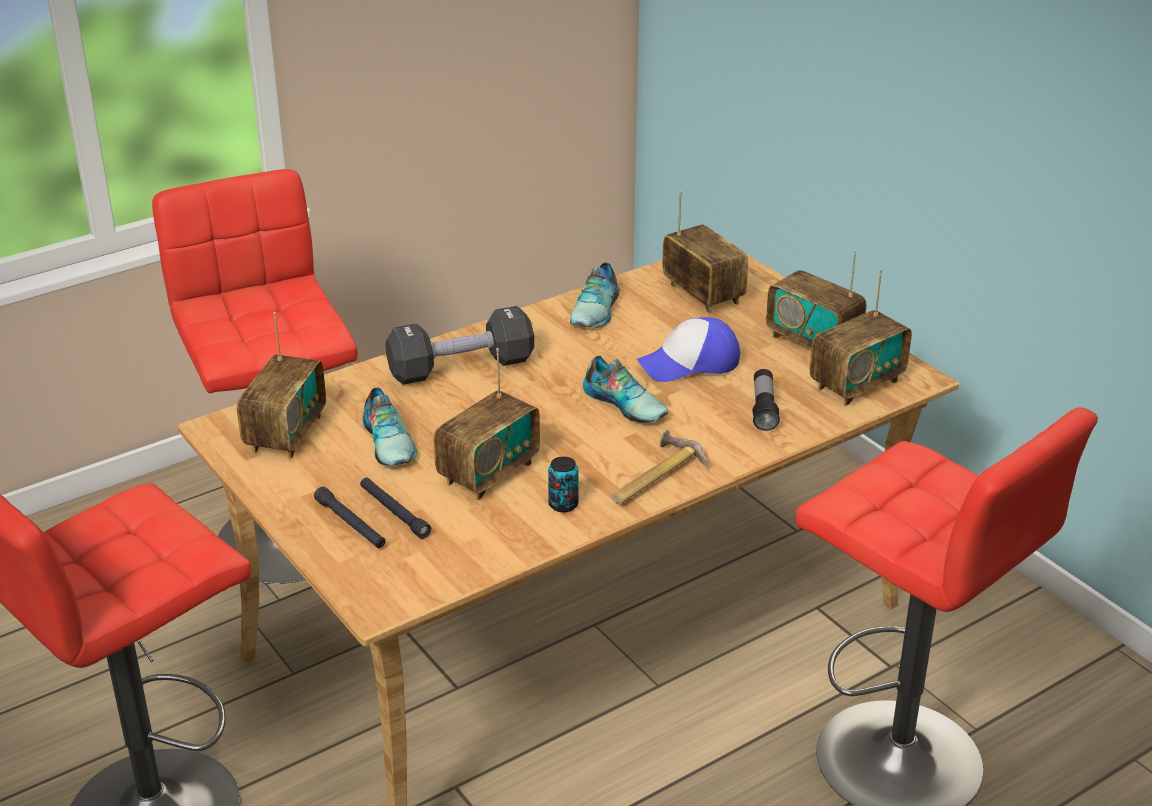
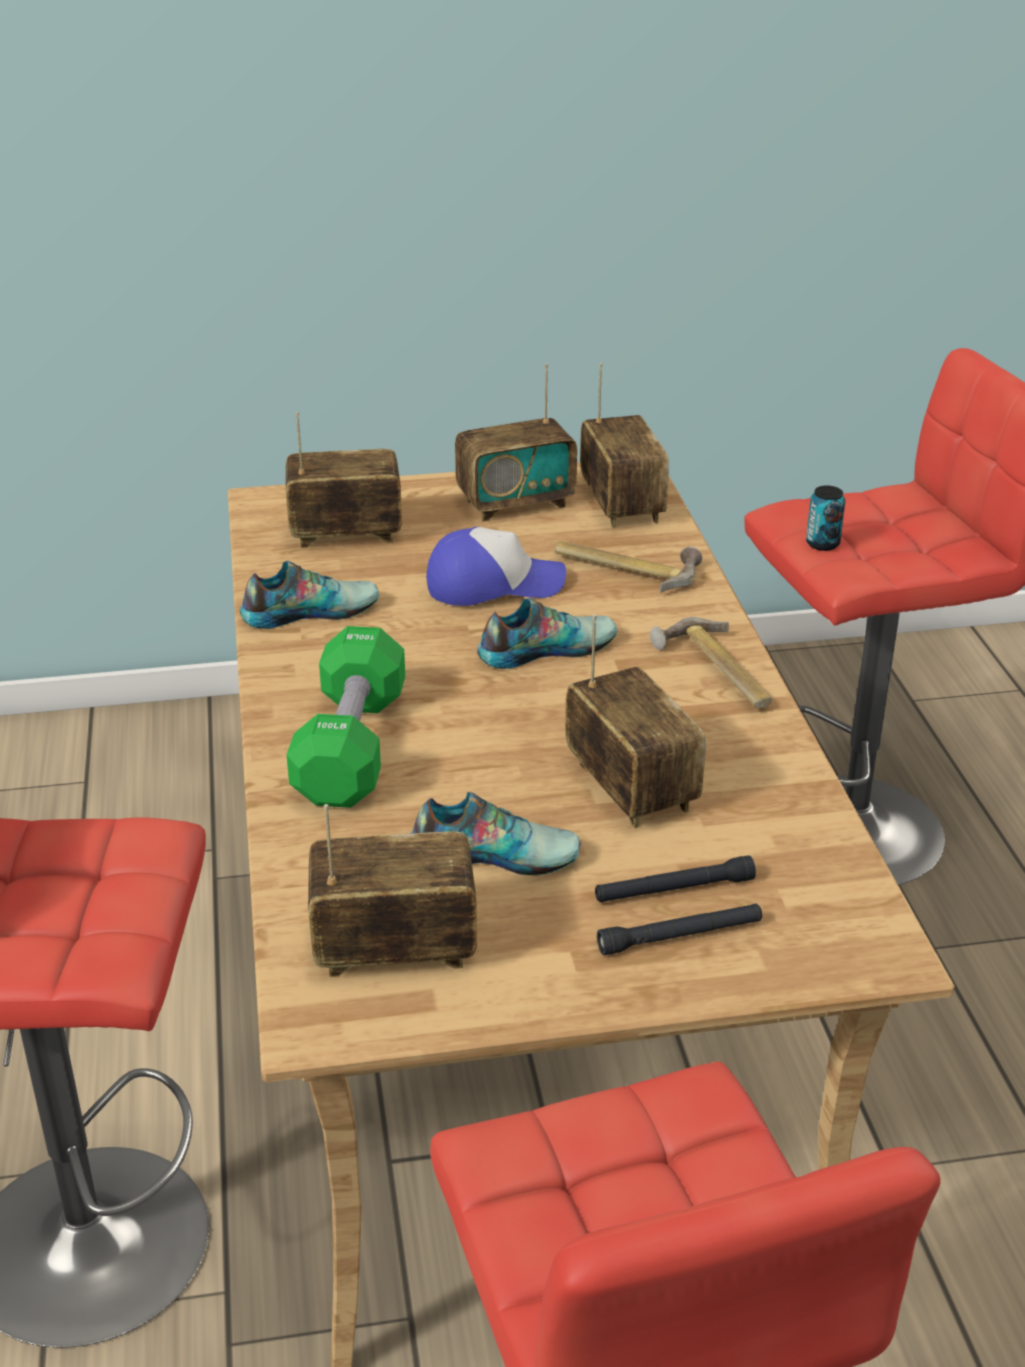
camera: 65 degrees left, 0 degrees up
radio [237,312,326,459] -> radio turned 45 degrees counterclockwise [308,804,477,977]
black dumbbell [385,306,534,385] -> green dumbbell [287,626,405,808]
can [548,456,579,512] -> can moved to [806,485,845,551]
shoe [570,262,620,328] -> shoe turned 60 degrees counterclockwise [240,561,379,629]
cap [637,317,740,382] -> cap turned 105 degrees counterclockwise [426,527,566,606]
flashlight [752,369,780,431] -> hammer [555,541,702,593]

